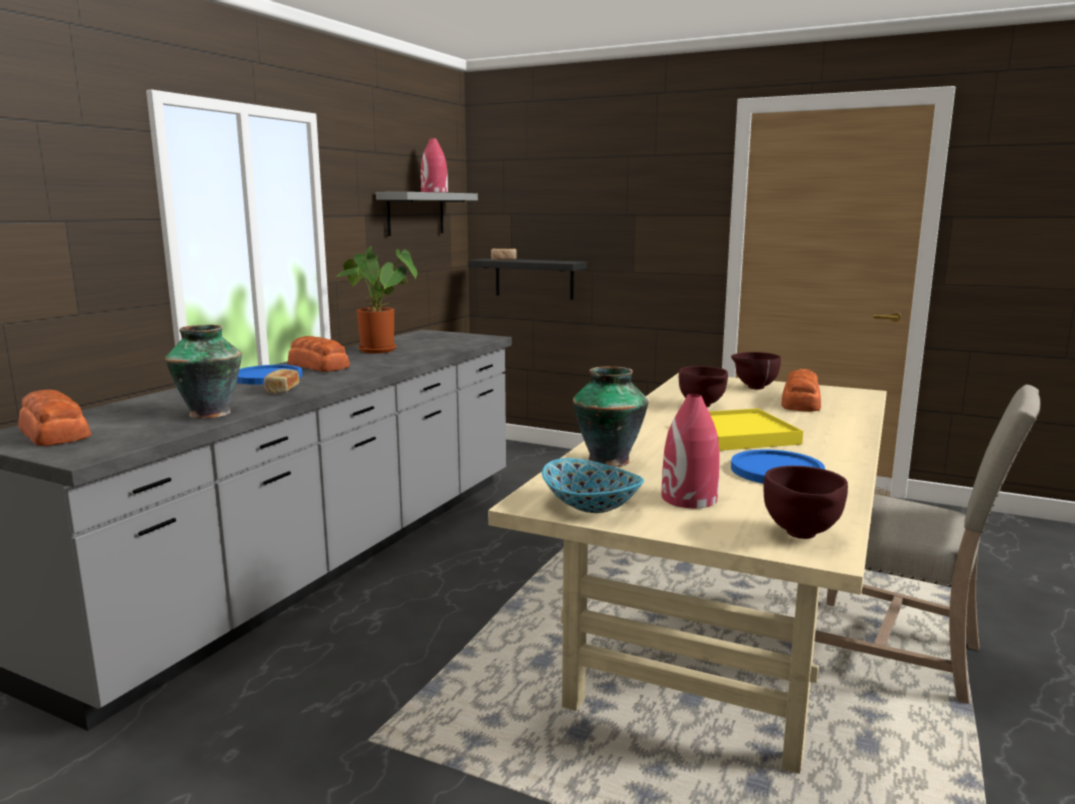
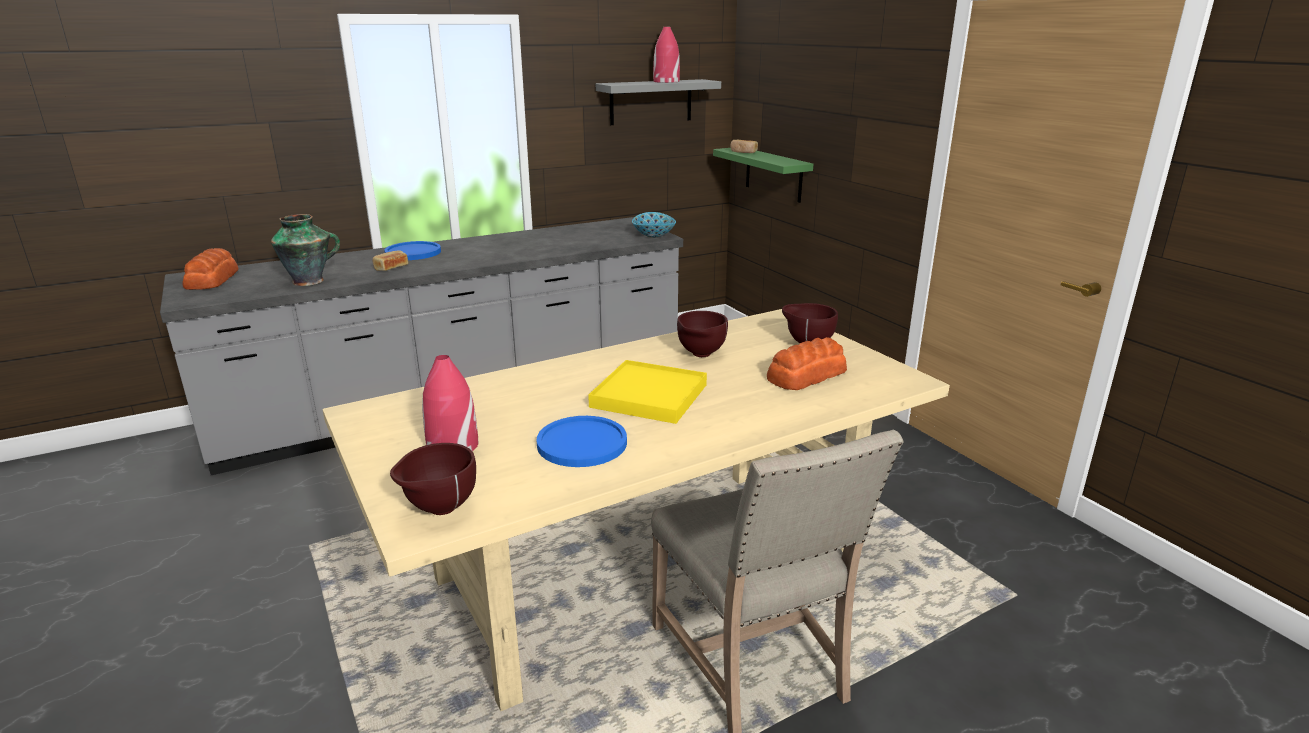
camera: 35 degrees right, 10 degrees up
bread [288,336,350,372] -> none
potted plant [337,247,417,353] -> none
black shelf [468,258,587,300] -> green shelf [713,148,813,203]
bowl [542,458,644,513] -> bowl moved to [632,212,676,238]
vase [573,366,649,467] -> none

